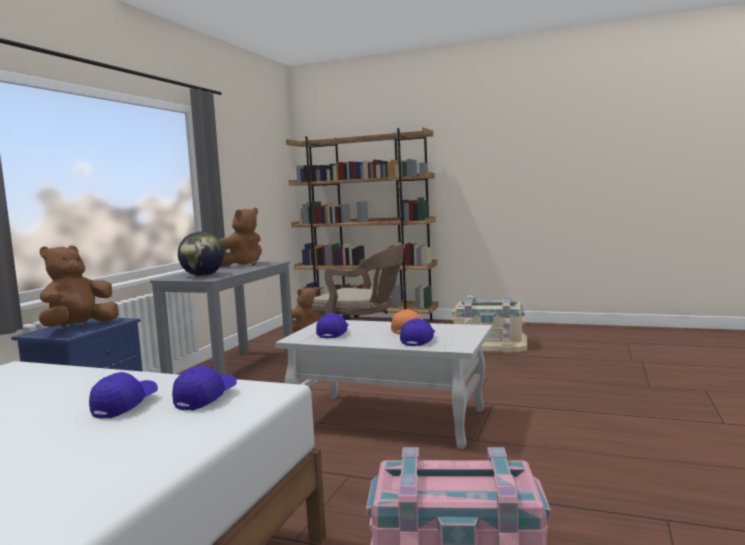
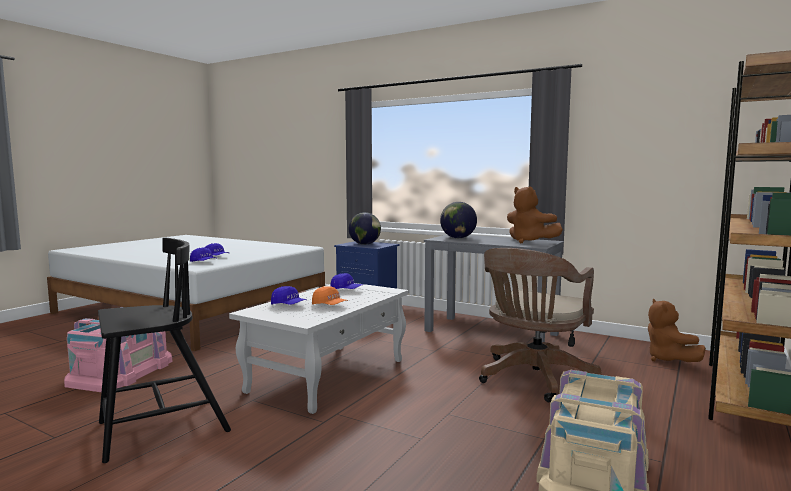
camera: 100 degrees right, 0 degrees up
brown plush toy [39,245,119,327] -> globe [349,212,381,245]
none -> black chair [98,238,231,463]

